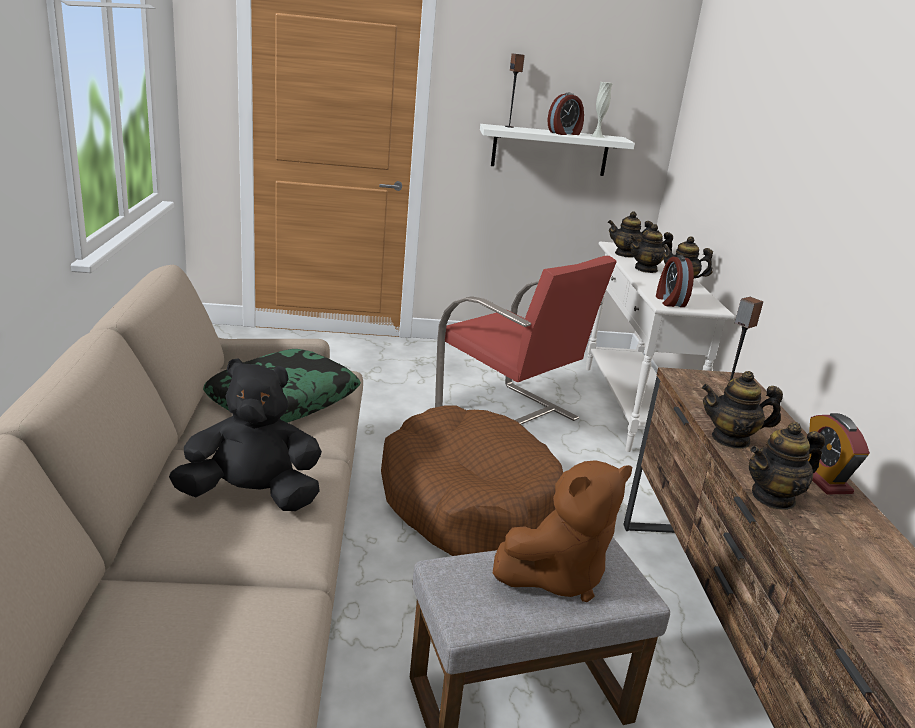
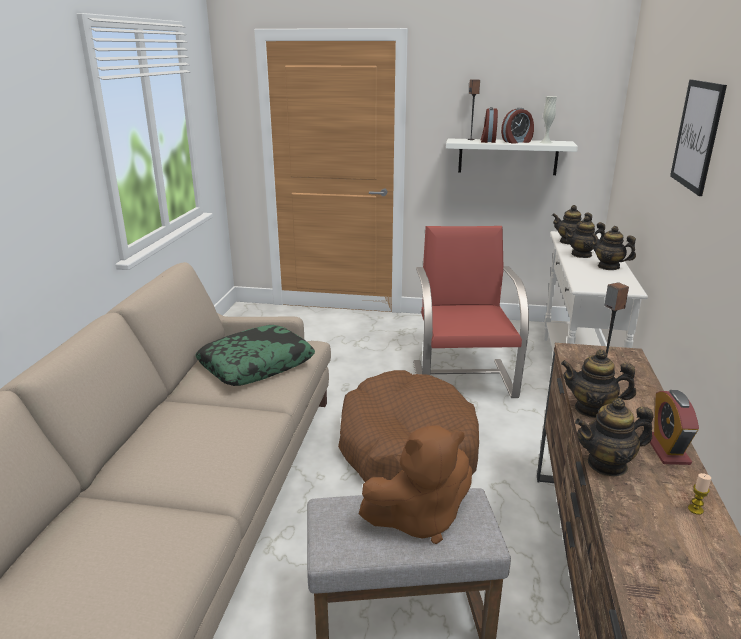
camera: 15 degrees right, 0 degrees up
black plush toy [169,358,322,511] -> none
red armchair [435,256,617,424] -> red armchair turned 150 degrees counterclockwise [413,226,529,398]
alarm clock [656,255,694,307] -> alarm clock moved to [481,107,498,143]
none -> picture [670,80,727,196]
none -> candle [688,473,711,515]

